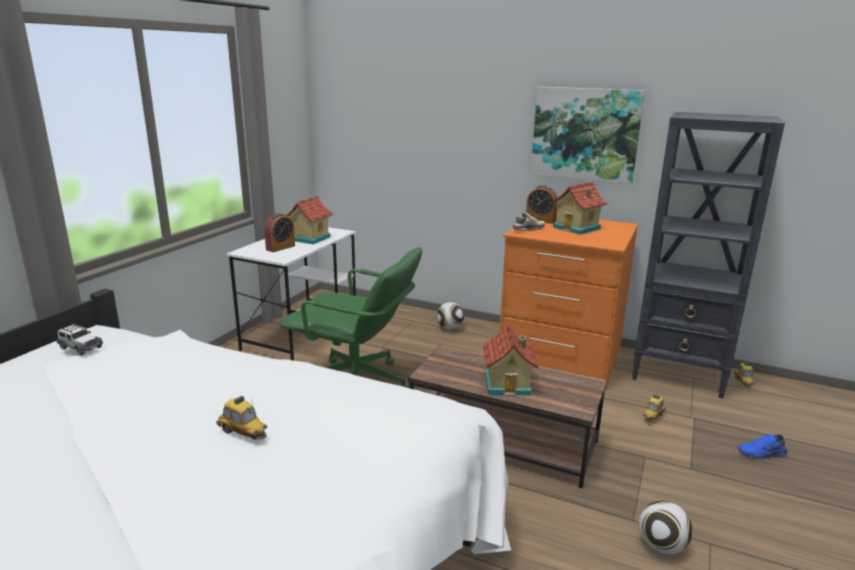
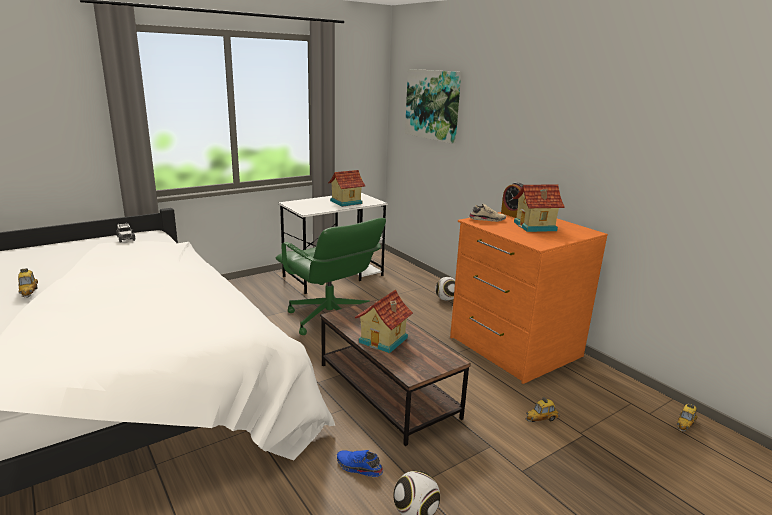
camera: 30 degrees right, 0 degrees up
toy car [216,396,267,440] -> toy car moved to [18,268,38,298]
alarm clock [264,213,295,252] -> none
picture [531,87,645,184] -> picture moved to [405,69,461,144]
black bookcase [632,112,785,399] -> none
blue shoe [738,434,788,460] -> blue shoe moved to [337,450,383,477]

